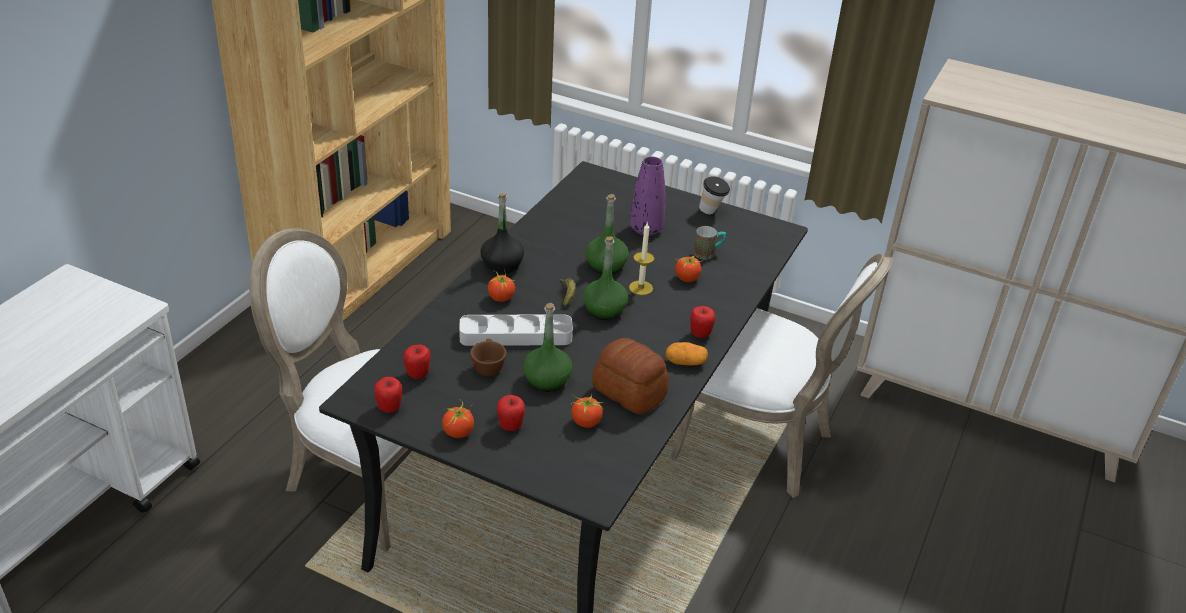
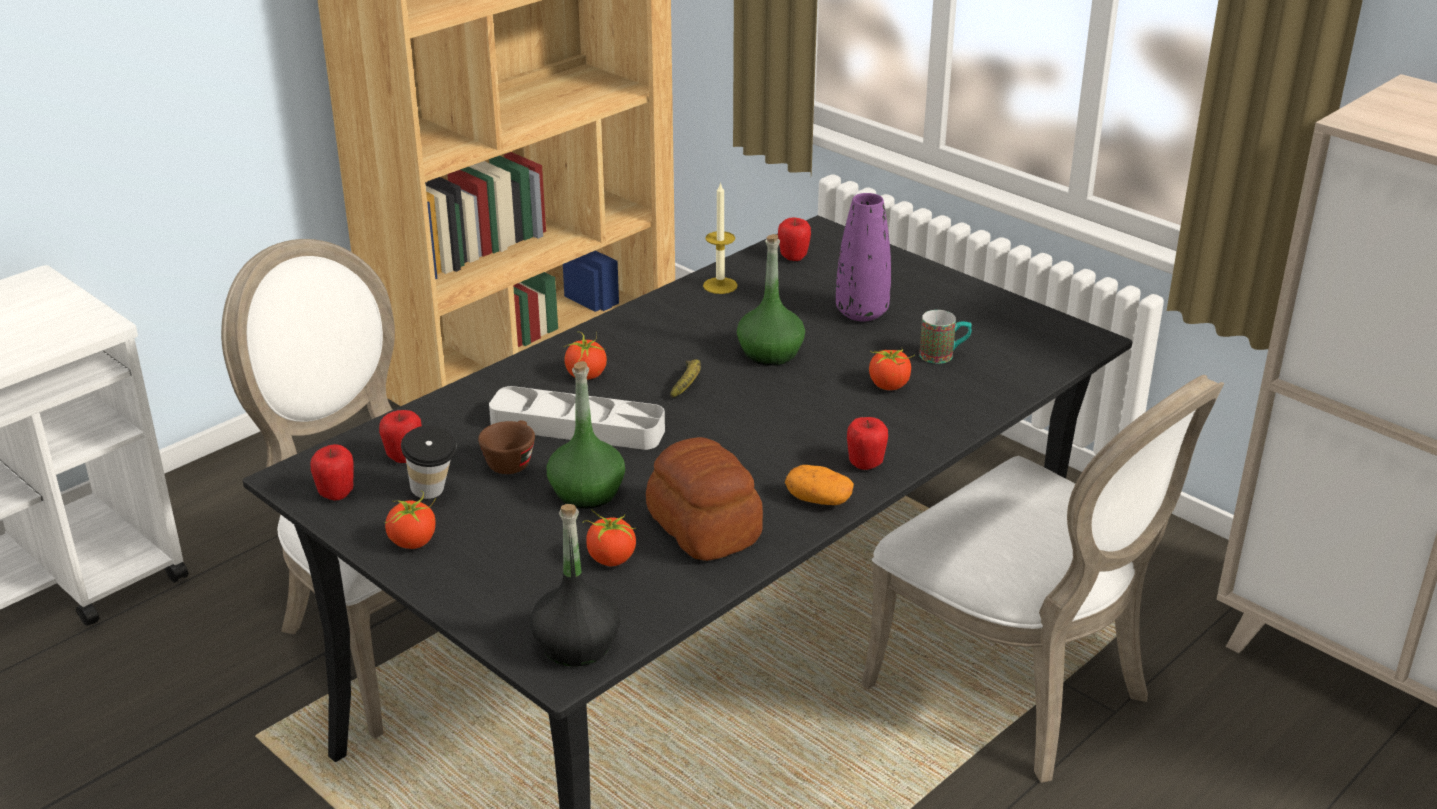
camera: 20 degrees right, 5 degrees down
black bottle [480,193,524,274] -> black bottle moved to [530,504,620,667]
apple [497,395,525,431] -> apple moved to [778,217,811,261]
green bottle [583,236,628,320] -> none
candle [629,223,654,295] -> candle moved to [703,182,738,294]
cup [699,177,730,214] -> cup moved to [401,426,457,499]

